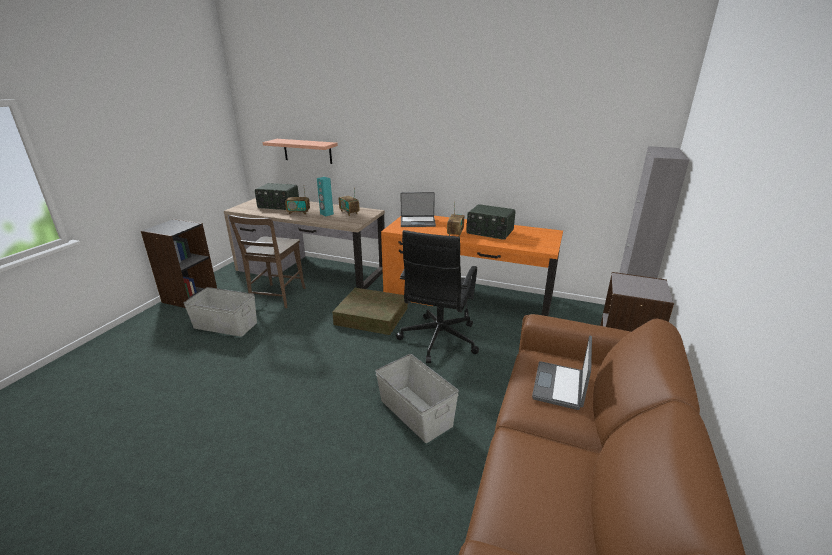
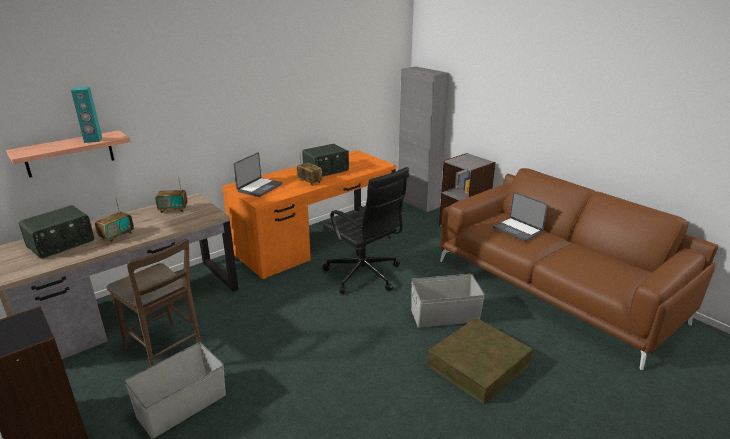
camera: 60 degrees left, 0 degrees up
turquoise speaker [317,177,334,216] -> turquoise speaker moved to [71,87,102,143]
brown storage box [332,288,408,335] -> brown storage box moved to [427,318,533,405]

